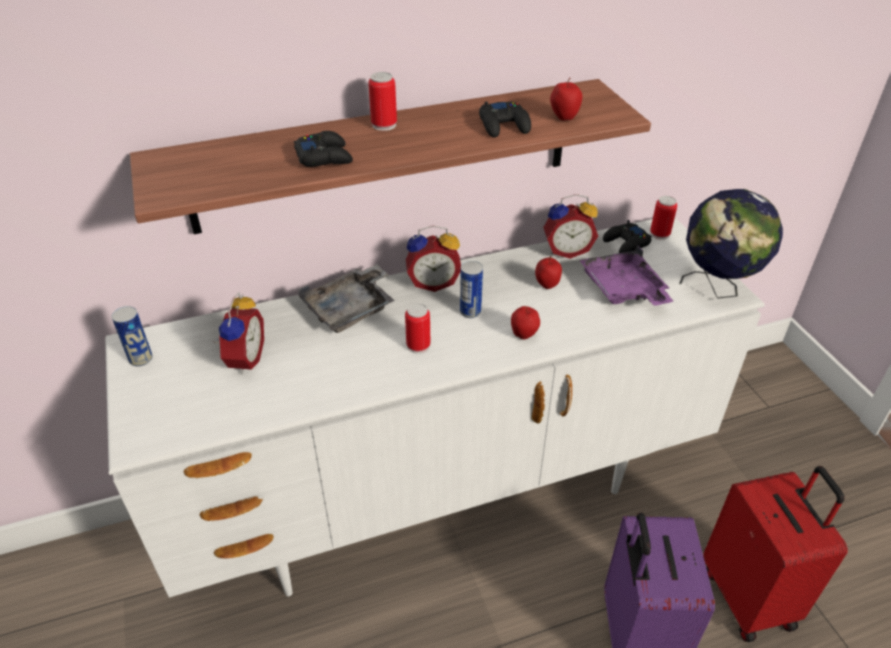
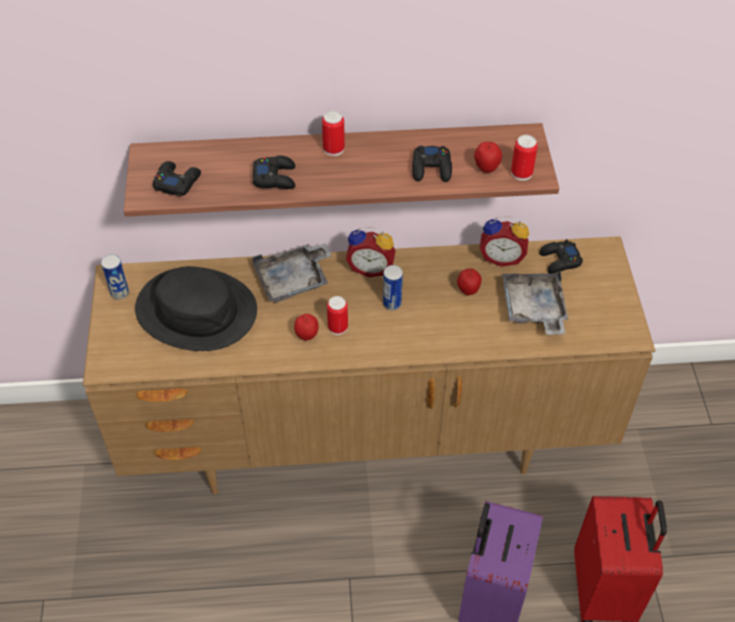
camera: 15 degrees right, 10 degrees up
white dresser [105,218,765,598] -> brown dresser [83,236,655,494]
alarm clock [213,292,264,374] -> black hat [135,266,257,351]
apple [511,306,540,340] -> apple moved to [294,314,318,341]
purple tray [579,246,673,306] -> grey tray [502,271,568,335]
can [650,196,677,240] -> can moved to [511,135,538,181]
globe [679,189,783,299] -> none
none -> black game controller [153,161,201,196]

